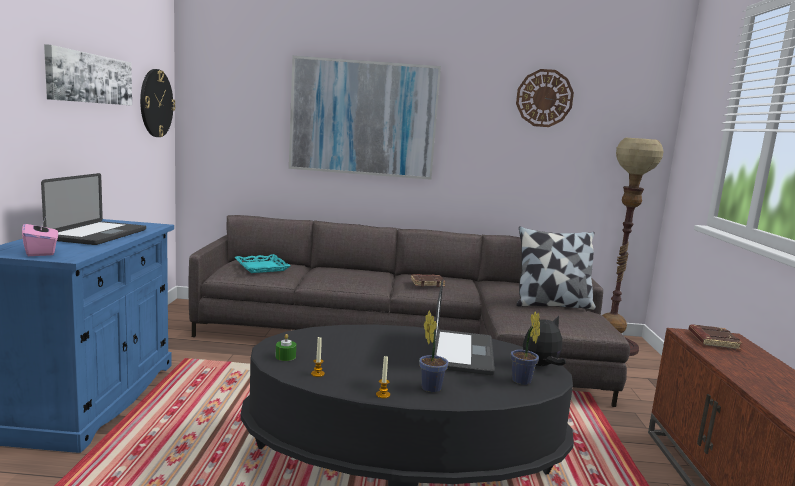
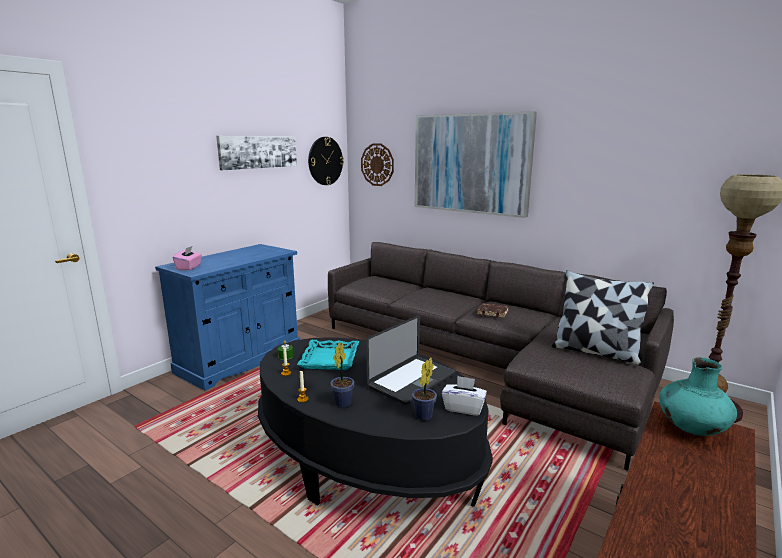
camera: 35 degrees right, 5 degrees up
laptop [41,173,146,245] -> none
turquoise tray [234,254,291,273] -> turquoise tray moved to [297,340,359,370]
wall clock [516,69,574,127] -> wall clock moved to [361,143,394,186]
plush toy [523,316,566,366] -> white tissue box [442,376,487,416]
brown book [688,324,742,350] -> turquoise vase [659,357,737,436]

